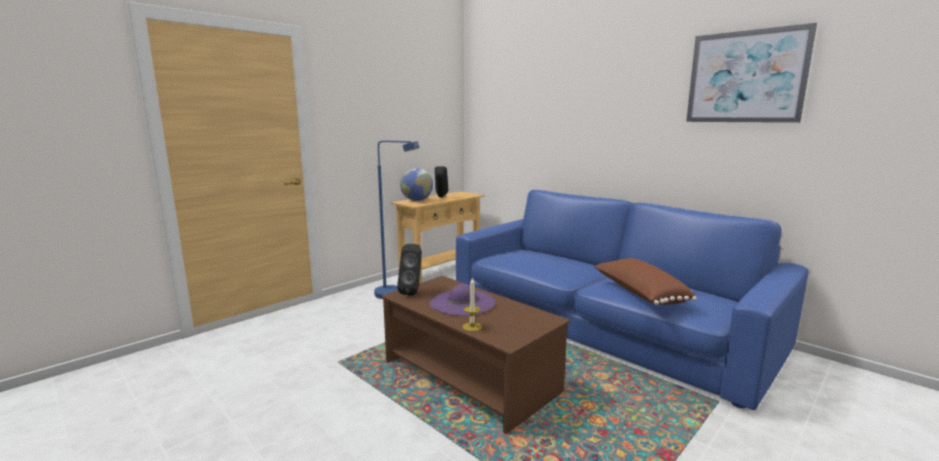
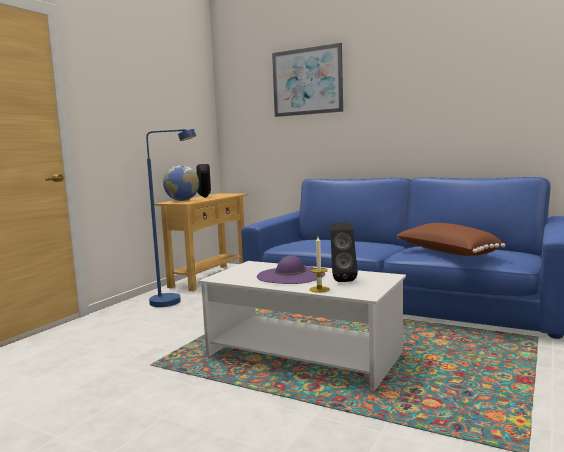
camera: 15 degrees left, 5 degrees down
brown coffee table [381,276,571,434] -> white coffee table [199,261,406,391]
black speaker [397,244,422,295] -> black speaker moved to [330,222,358,282]
picture [686,23,817,123] -> picture moved to [272,43,343,117]

